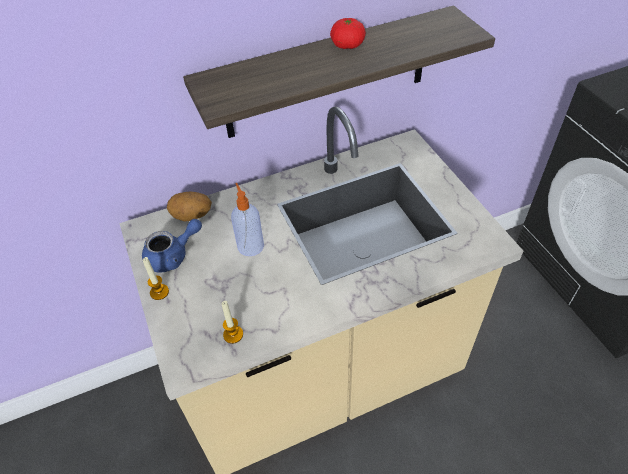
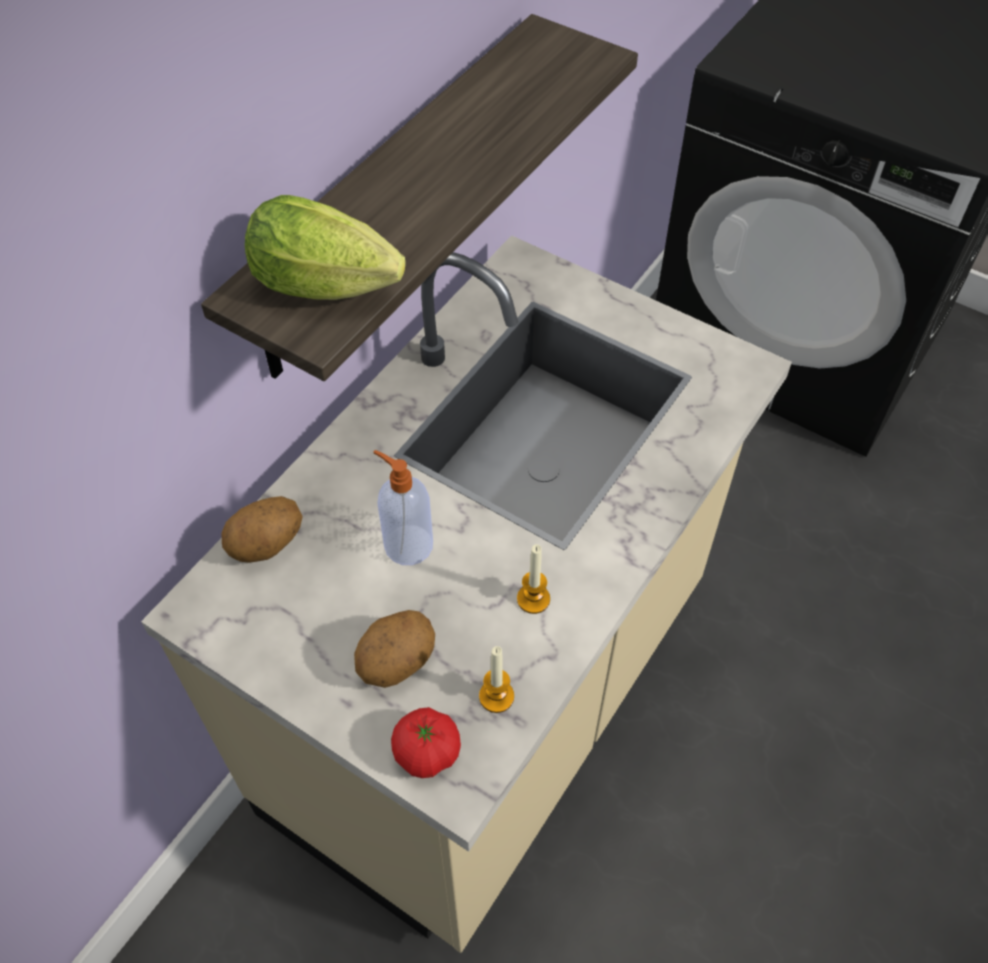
camera: 35 degrees left, 5 degrees up
blue teapot [142,219,202,273] -> none
candle [143,257,169,300] -> candle moved to [517,544,550,614]
tomato [330,18,366,49] -> tomato moved to [391,707,461,778]
none -> lettuce [245,195,406,300]
none -> potato [354,610,435,688]

